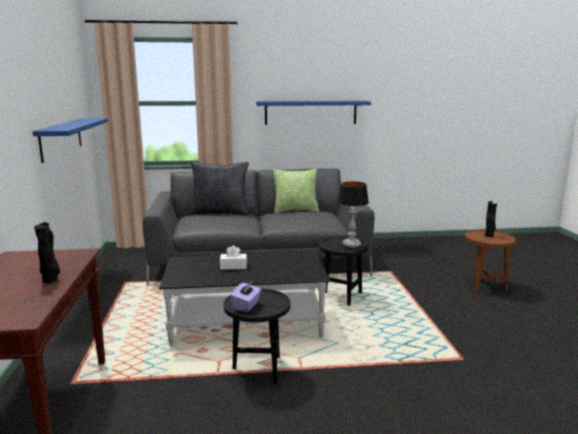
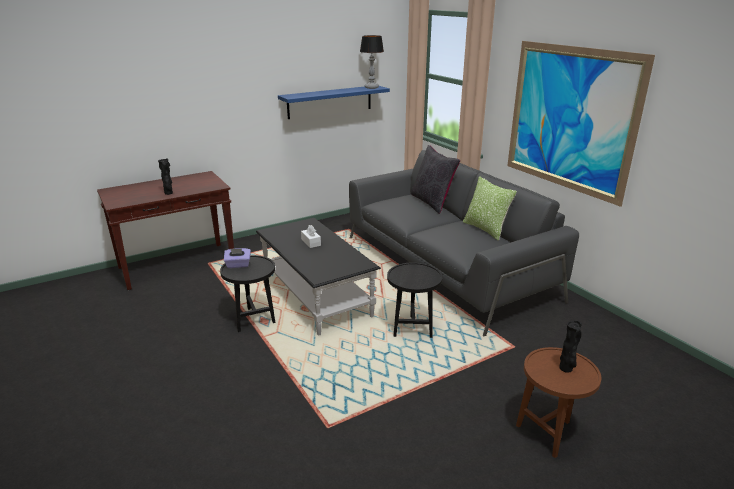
camera: 65 degrees right, 10 degrees up
blue shelf [256,101,371,125] -> picture [507,41,655,207]
table lamp [338,181,369,248] -> table lamp moved to [360,35,384,89]

